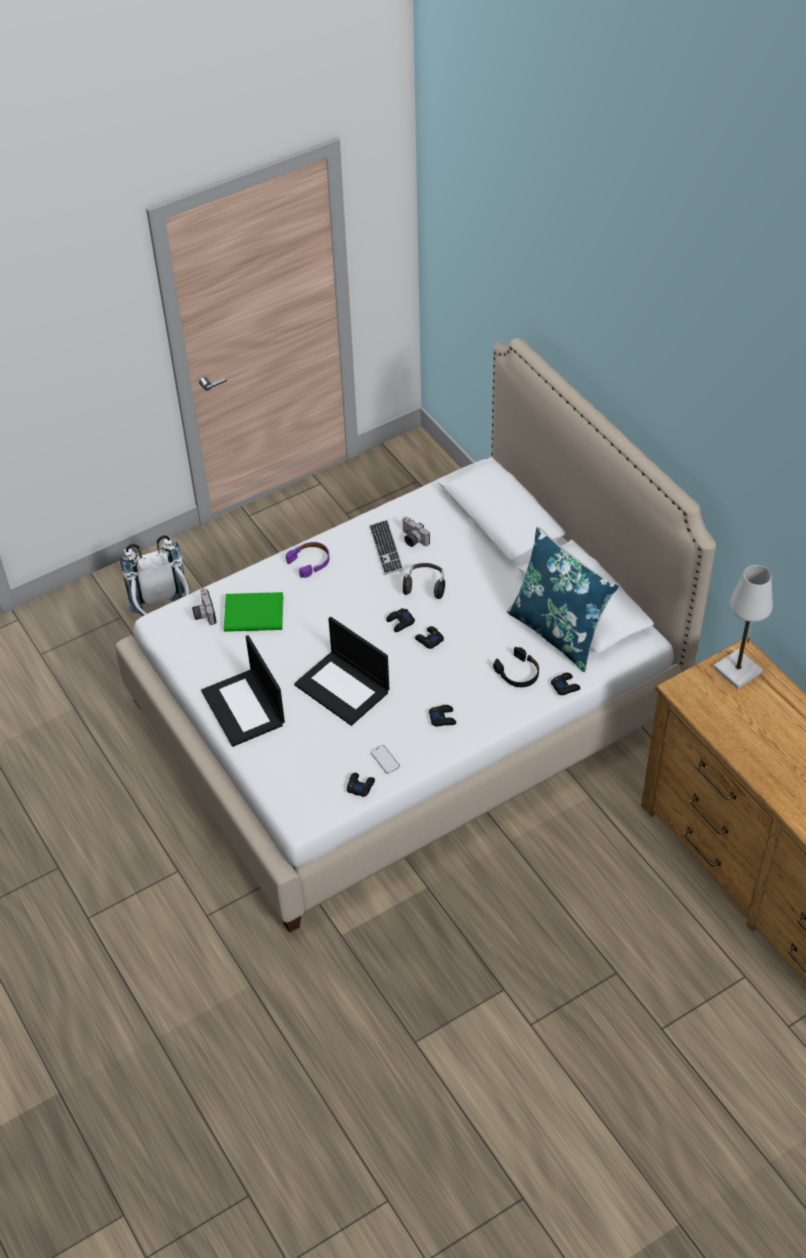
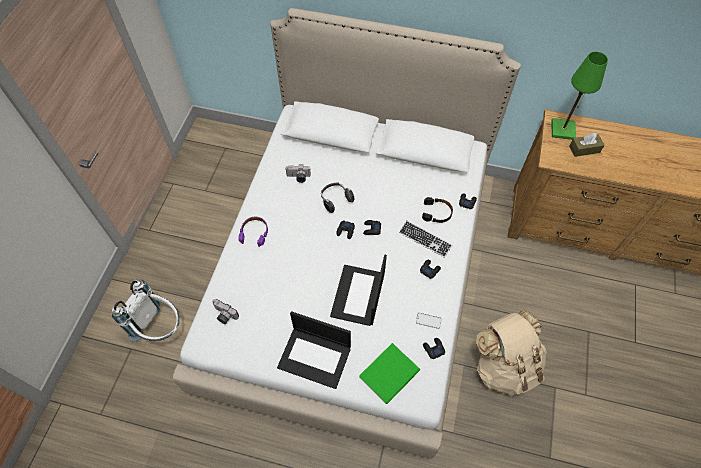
camera: 45 degrees left, 10 degrees up
green book [224,592,284,632] -> green book moved to [359,343,420,404]
laptop [294,617,389,726] -> laptop turned 105 degrees clockwise [330,254,387,326]
keyboard [369,520,404,575] -> keyboard moved to [399,221,452,258]
blue pillow [507,527,619,672] -> none
white table lamp [713,565,773,689] -> green table lamp [551,52,608,140]
none -> beige backpack [476,310,547,396]
none -> brown tissue box [569,133,605,157]

